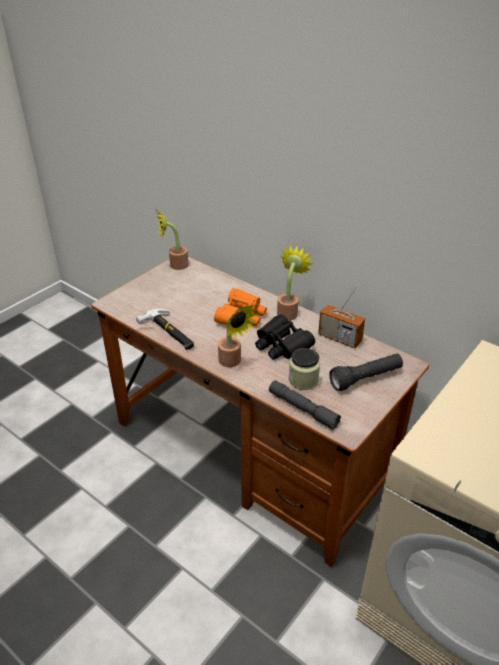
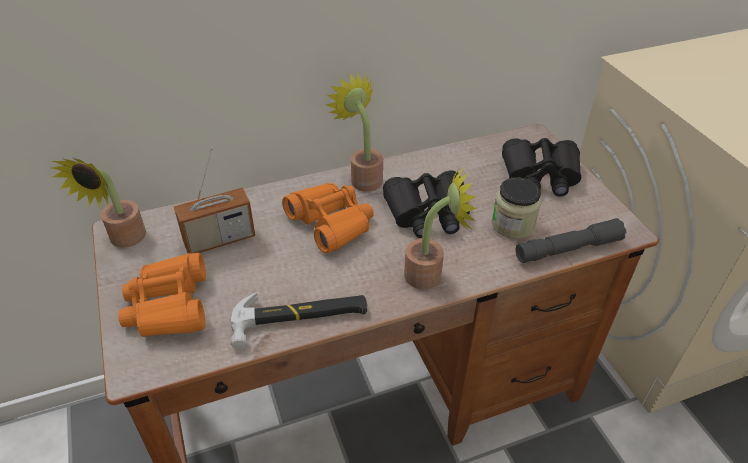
camera: 60 degrees left, 5 degrees up
radio [318,285,365,349] -> radio moved to [174,147,255,254]
black flashlight [329,354,403,391] -> black binoculars [502,138,581,197]
none -> orange binoculars [118,253,206,337]

